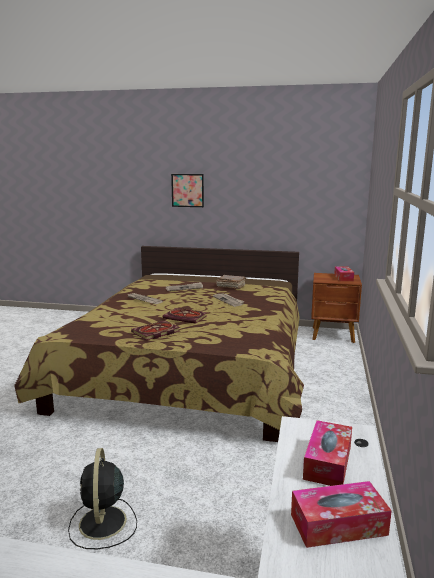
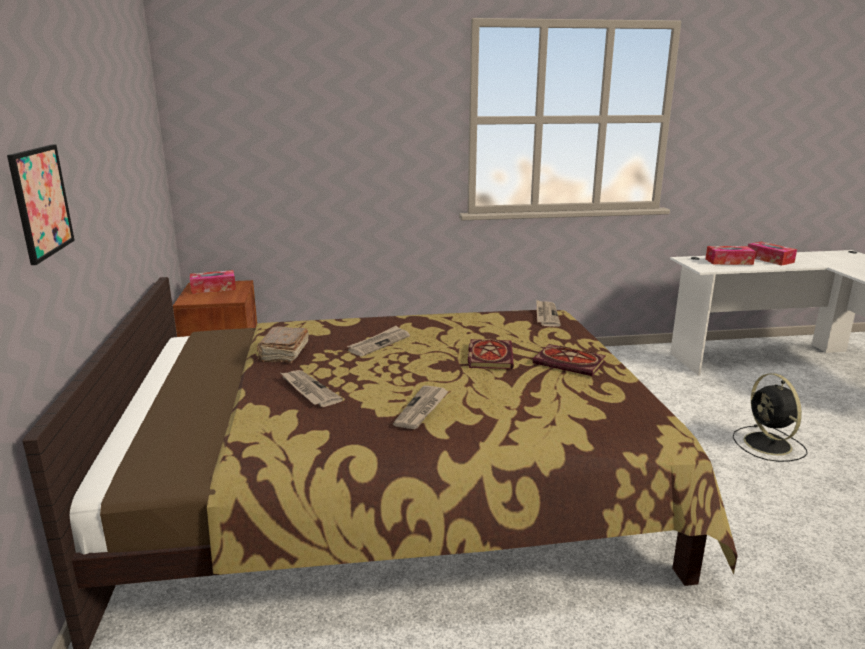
camera: 110 degrees left, 5 degrees up
black fan [68,448,137,549] -> black fan turned 105 degrees clockwise [733,373,807,462]
none -> newspaper [536,300,561,327]

